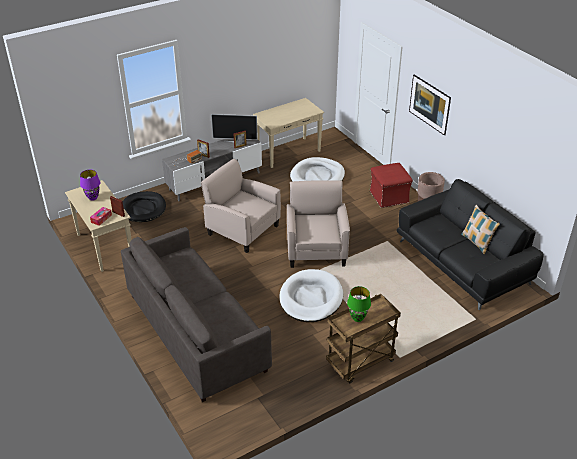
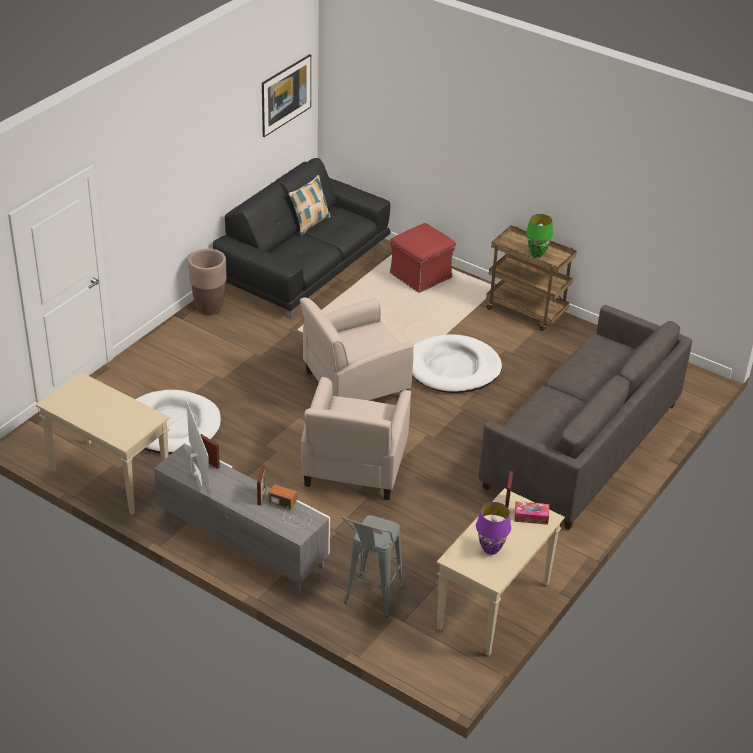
camera: 115 degrees left, 0 degrees up
black dog bed [123,191,166,222] -> grey stool [341,515,404,617]
red ottoman [369,163,413,208] -> red ottoman moved to [390,223,456,293]
picture [409,75,451,135] -> picture moved to [262,54,311,137]

